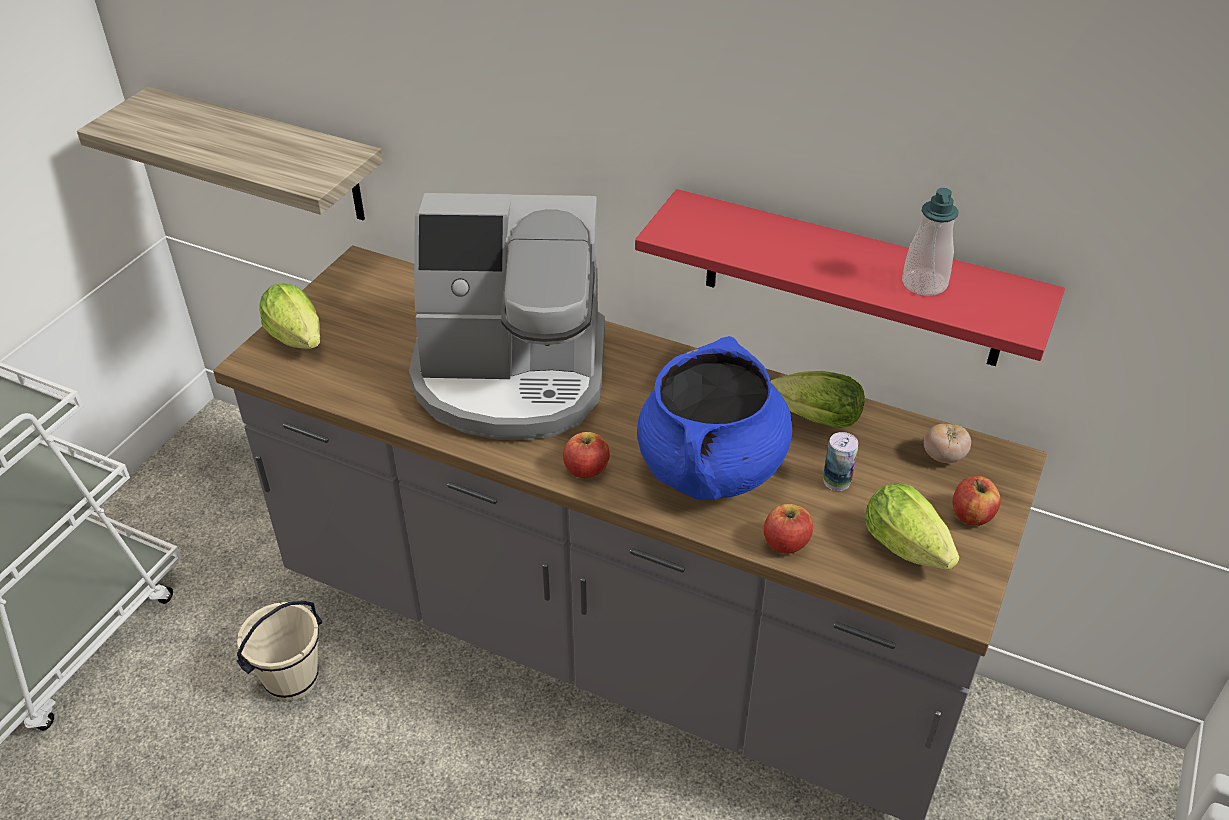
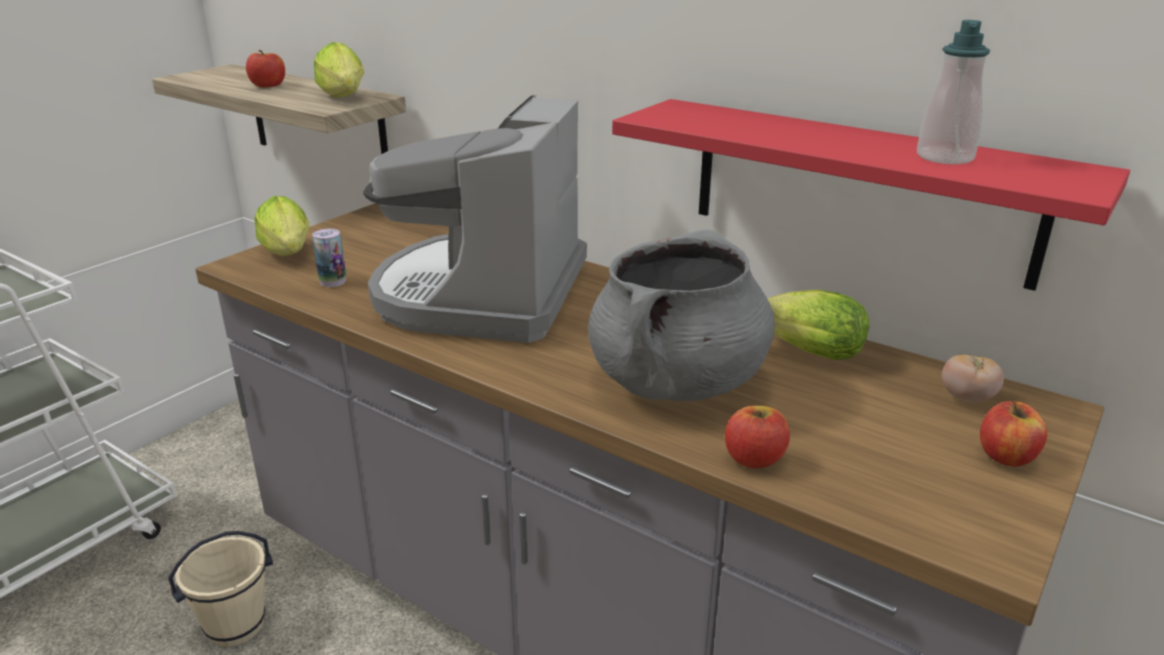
camera: 10 degrees right, 15 degrees down
coffee machine [409,193,605,440] -> coffee machine turned 90 degrees clockwise [363,95,587,343]
apple [563,432,610,478] -> apple moved to [246,50,285,87]
blue cooking pot [637,336,792,500] -> grey cooking pot [588,230,775,401]
can [823,432,858,491] -> can moved to [312,229,346,287]
lettuce [865,483,960,570] -> lettuce moved to [314,42,364,98]

